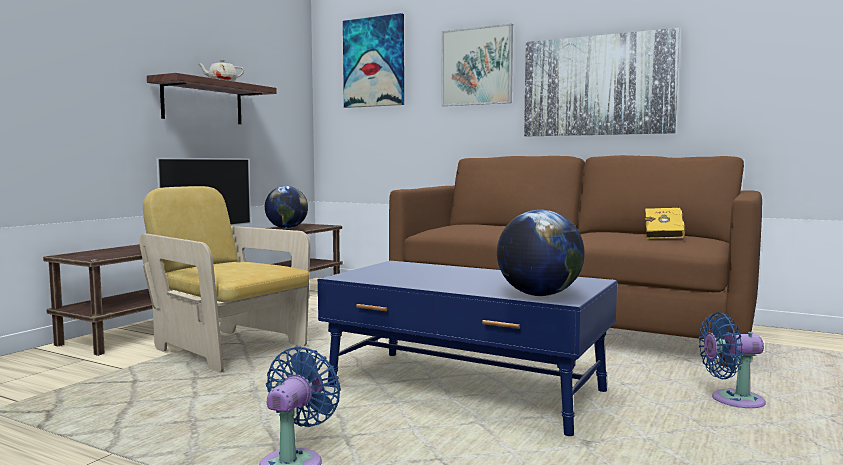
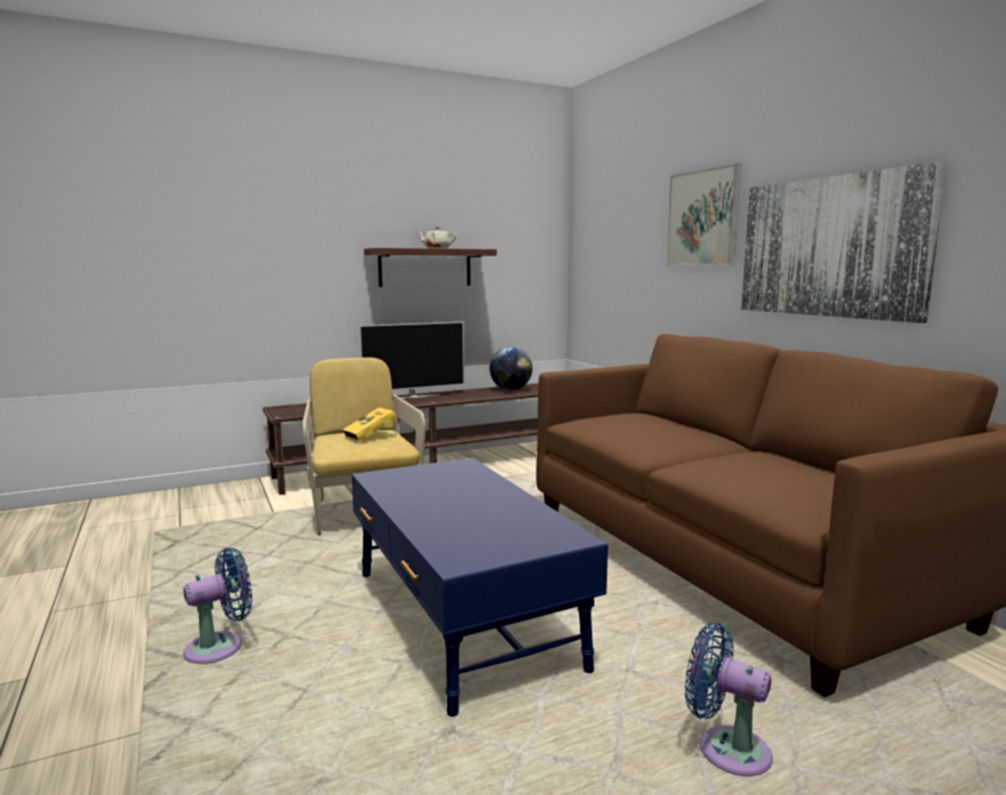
camera: 35 degrees right, 5 degrees up
picture [343,13,404,108] -> none
globe [497,210,585,296] -> none
yellow book [645,208,685,239] -> yellow book moved to [342,407,398,441]

